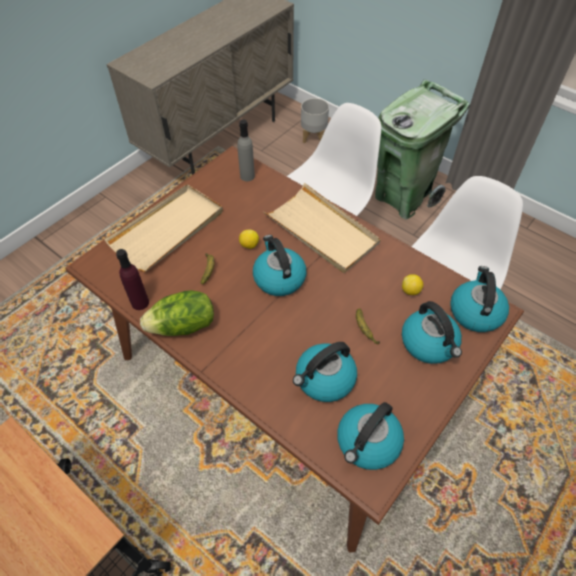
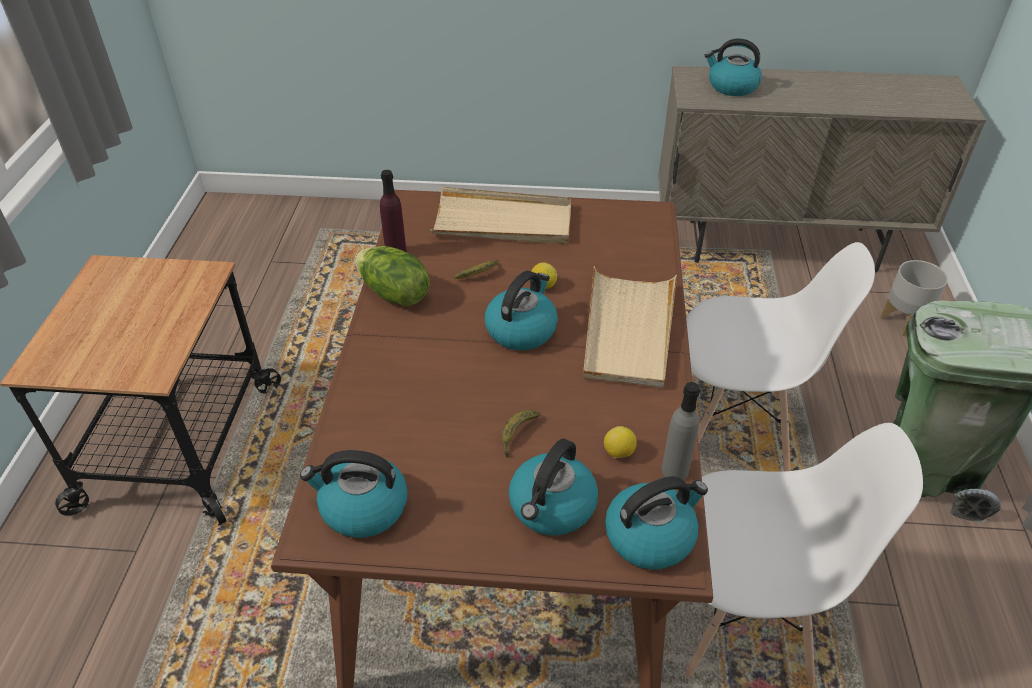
camera: 55 degrees right, 10 degrees down
grey bottle [238,120,255,181] -> grey bottle moved to [662,382,700,480]
kettle [293,342,357,402] -> kettle moved to [705,38,762,96]

